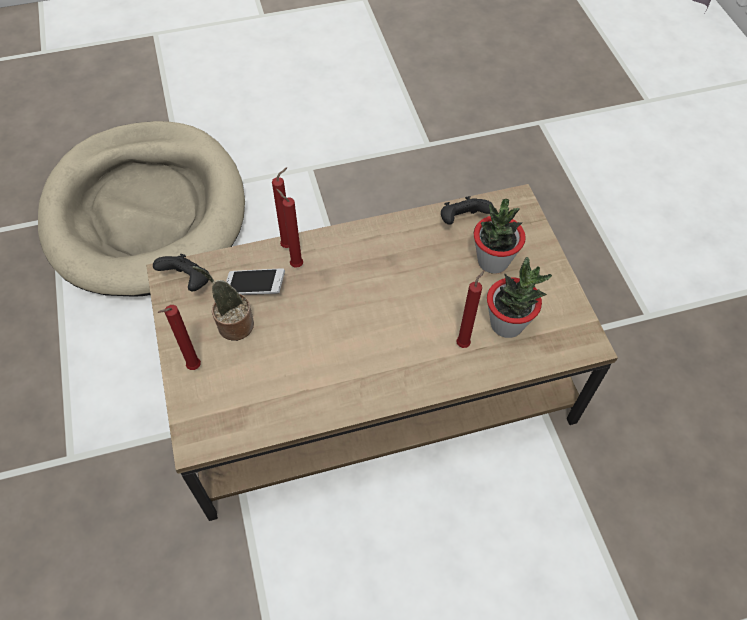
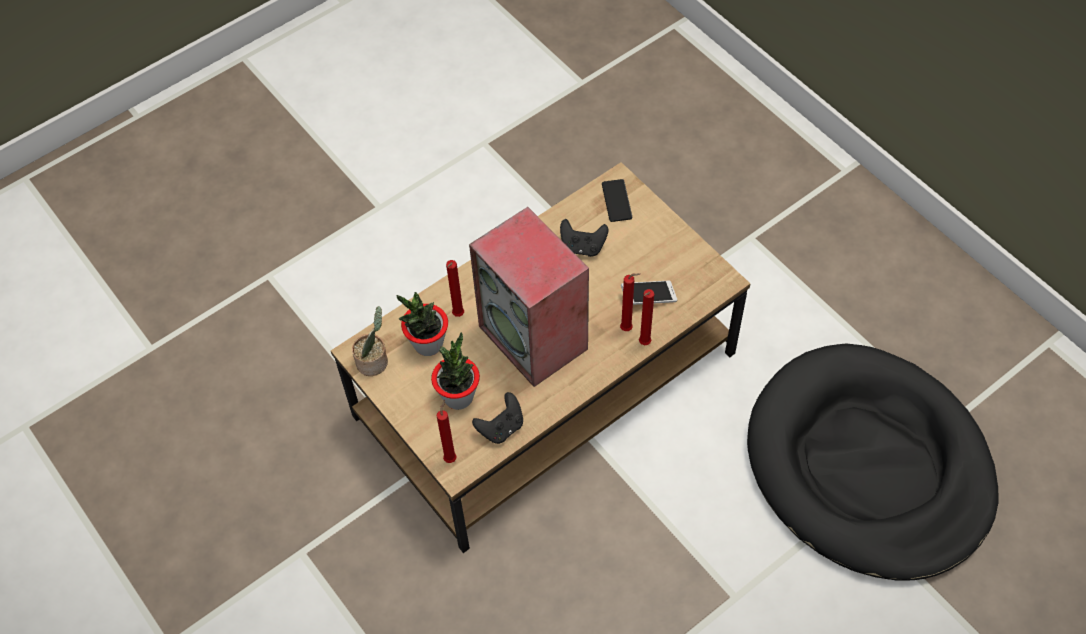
camera: 160 degrees right, 0 degrees up
beige dog bed [38,121,245,297] -> black dog bed [747,343,999,581]
black game controller [153,254,209,291] -> black game controller moved to [560,219,608,257]
red candle [158,305,201,370] -> red candle moved to [437,400,457,463]
potted plant [192,266,254,341] -> potted plant moved to [352,306,388,376]
none -> speaker [469,207,589,387]
none -> phone [602,179,632,222]

